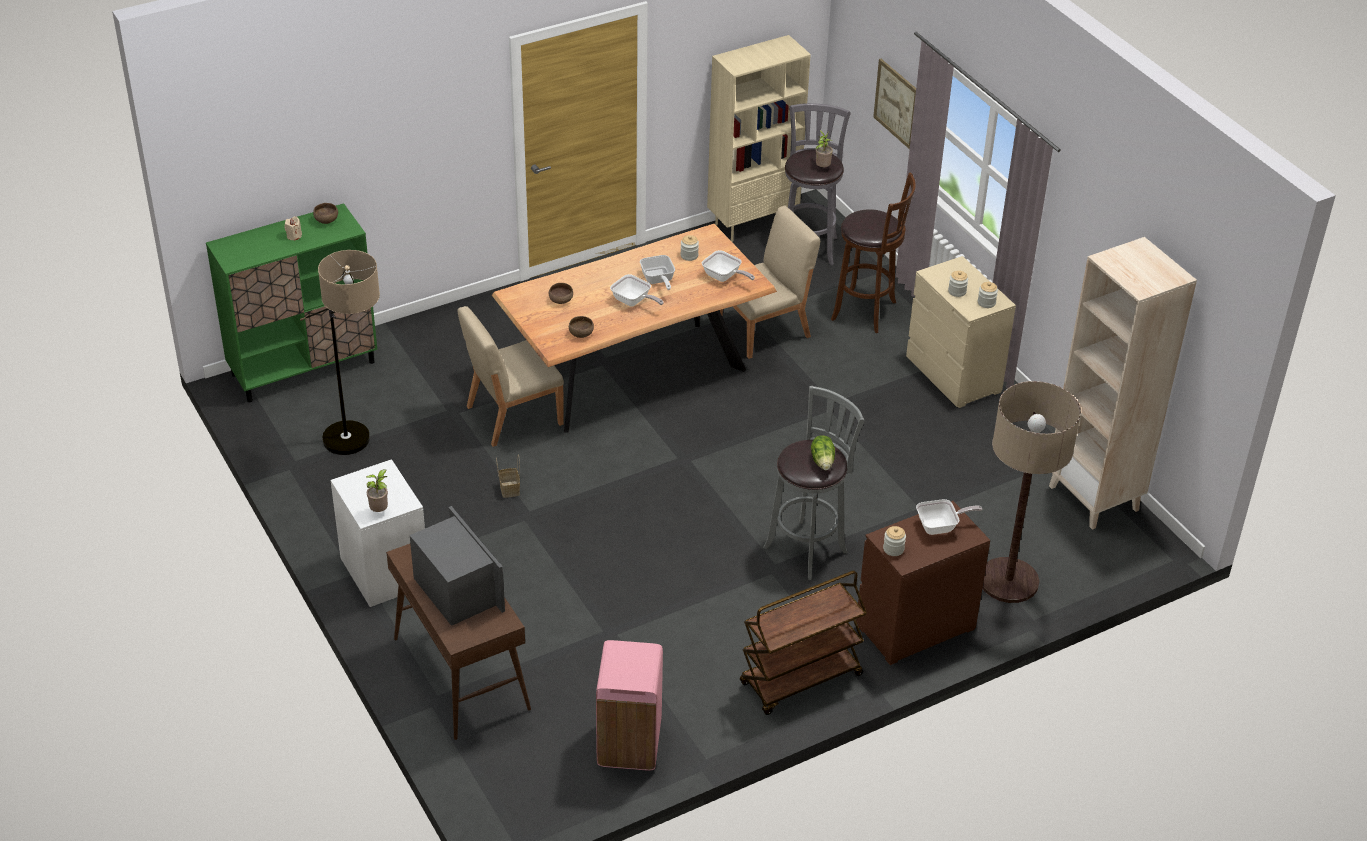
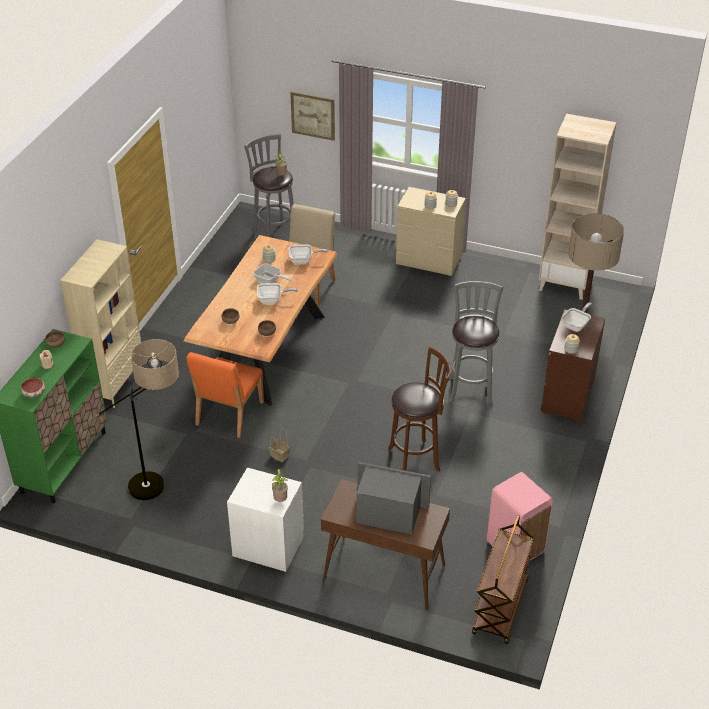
camera: 40 degrees left, 0 degrees up
beige chair [458,306,564,447] -> orange chair [186,352,264,438]
beige bookcase [707,35,811,242] -> beige bookcase moved to [60,239,141,408]
brown cart [740,571,867,715] -> brown cart moved to [472,515,534,644]
lettuce [811,435,835,470] -> none
brown stool [831,172,916,333] -> brown stool moved to [388,346,451,472]
none -> bowl [21,378,45,398]

